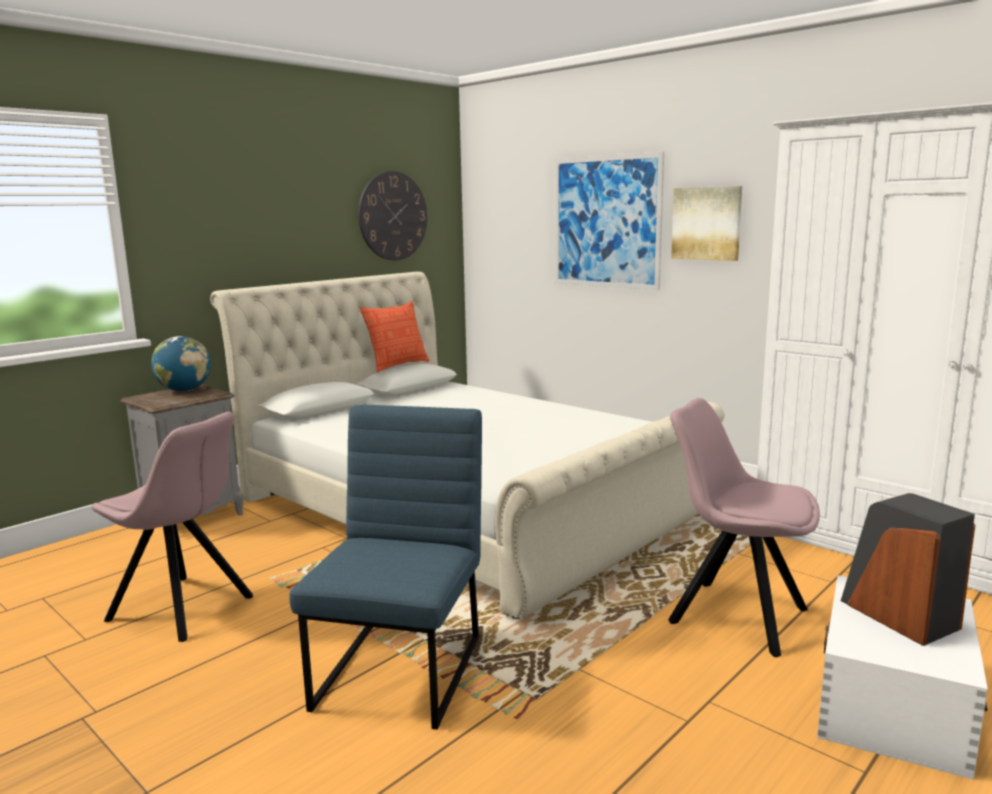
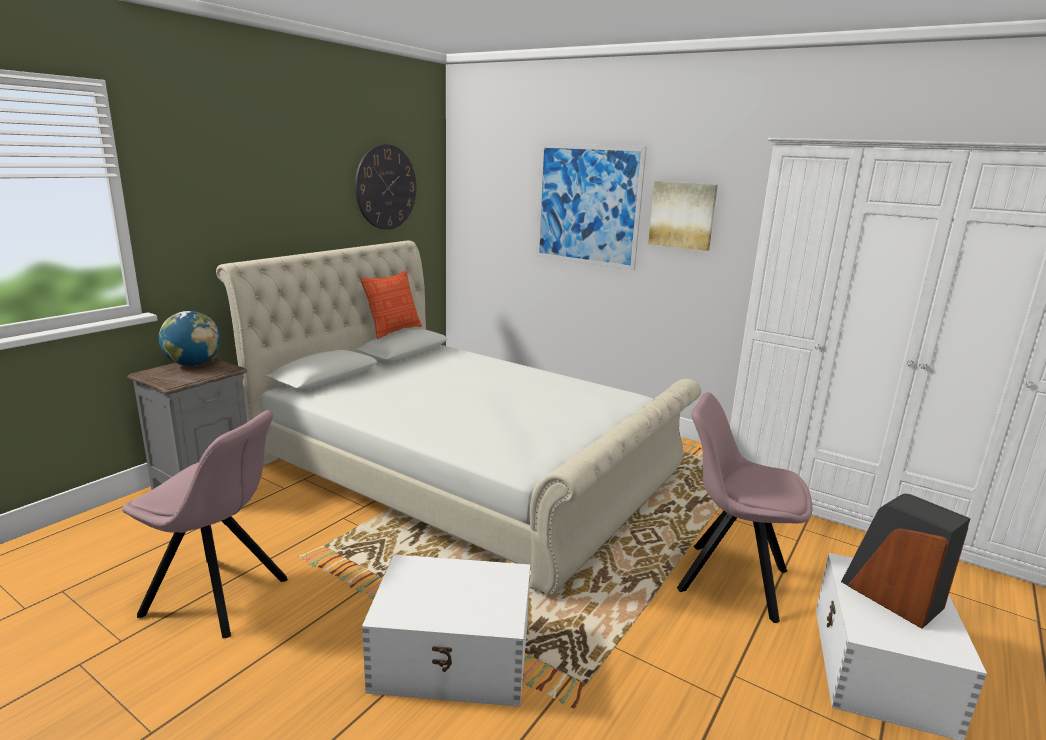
camera: 10 degrees left, 5 degrees up
blue chair [289,405,482,730] -> white storage box [362,554,530,707]

